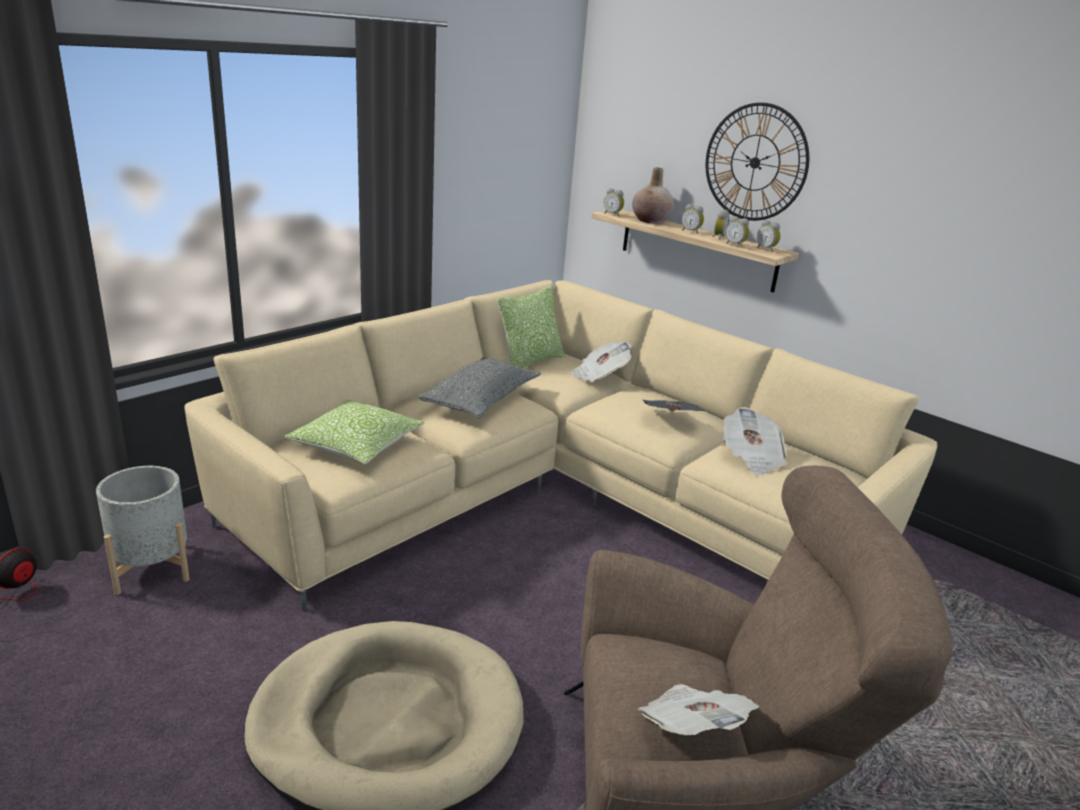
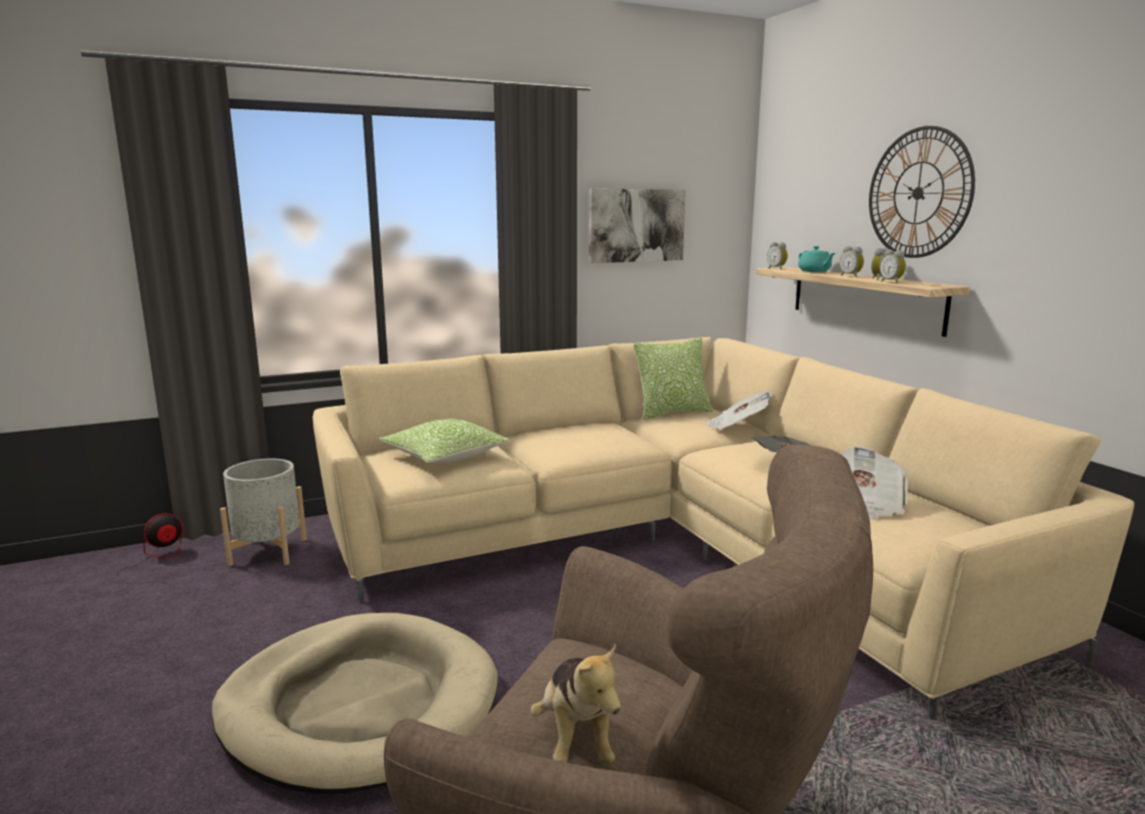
camera: 25 degrees right, 10 degrees down
grey pillow [417,357,540,418] -> none
beige vase [632,168,674,224] -> turquoise teapot [798,246,835,272]
newspaper [638,684,759,735] -> plush toy [530,643,621,764]
alarm clock [757,220,780,252] -> none
none -> picture [589,189,686,263]

